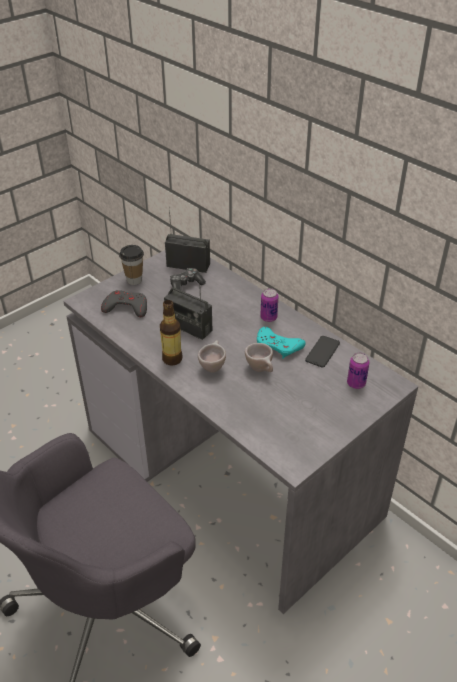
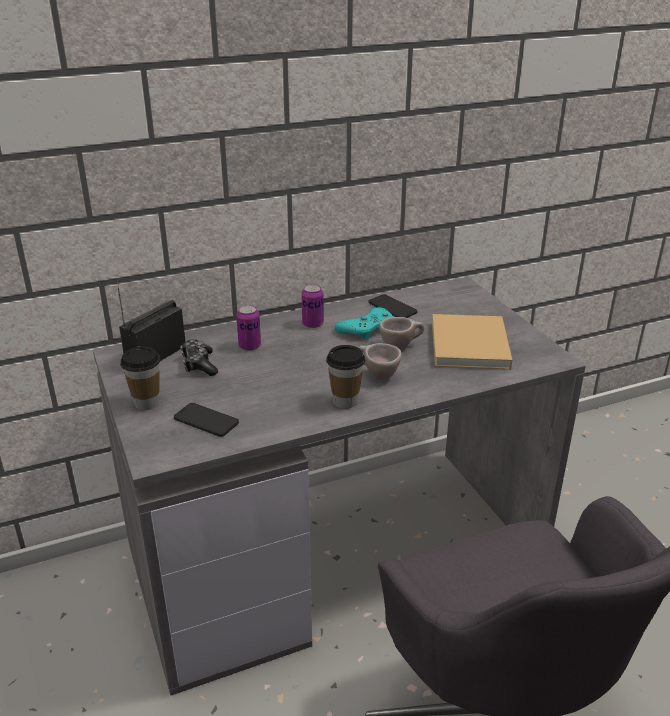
camera: 70 degrees left, 10 degrees down
grey game controller [101,290,147,317] -> phone [174,403,239,437]
bottle [160,300,183,365] -> cup [326,345,365,409]
radio [164,281,212,340] -> none
can [347,353,370,389] -> can moved to [236,305,261,351]
none -> beige book [432,314,512,370]

